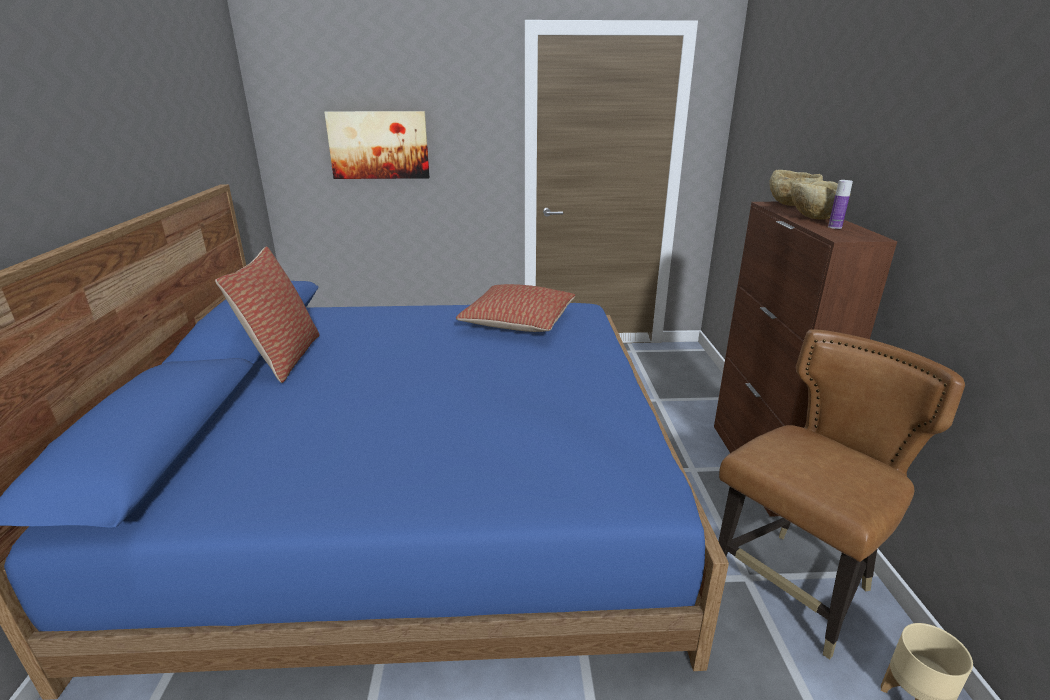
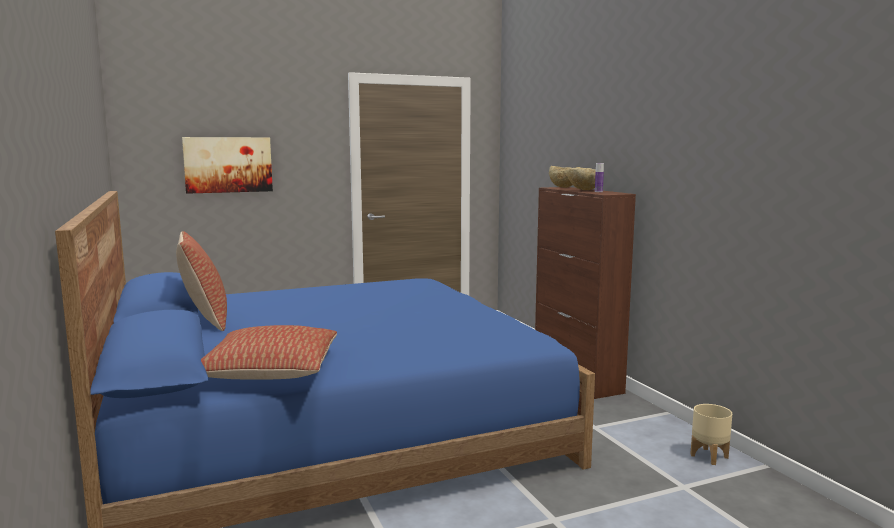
camera: 20 degrees left, 15 degrees down
pillow [456,284,575,332] -> pillow moved to [201,325,337,380]
brown chair [718,329,965,660] -> none

